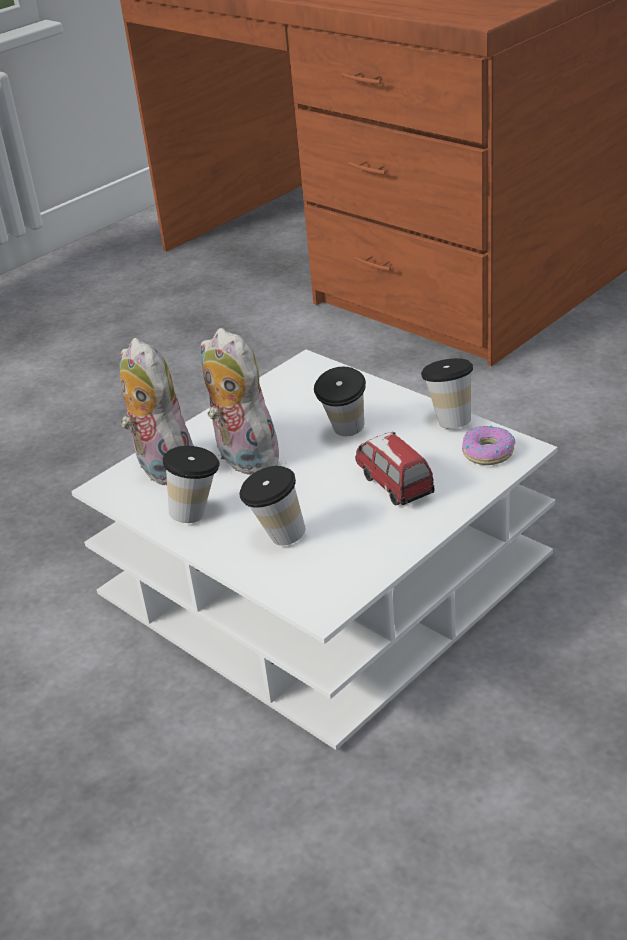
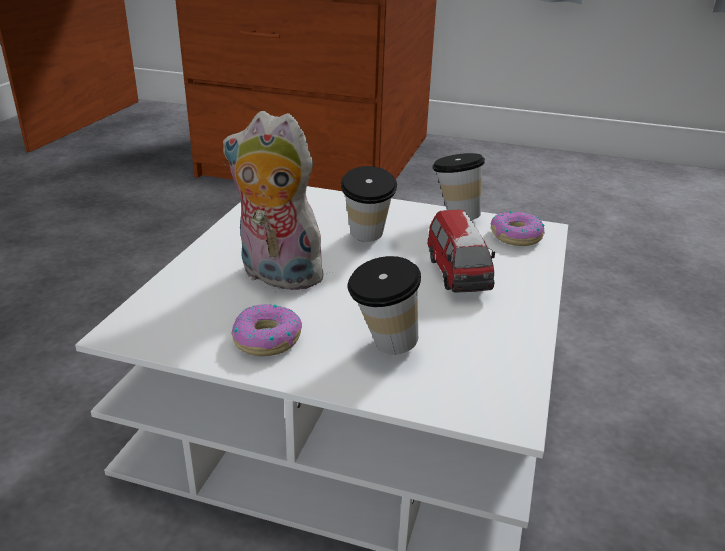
camera: 30 degrees left, 5 degrees down
plush toy [119,338,194,486] -> none
cup [163,446,220,523] -> donut [232,304,302,356]
toy car [355,432,435,506] -> toy car turned 135 degrees counterclockwise [428,210,495,293]

